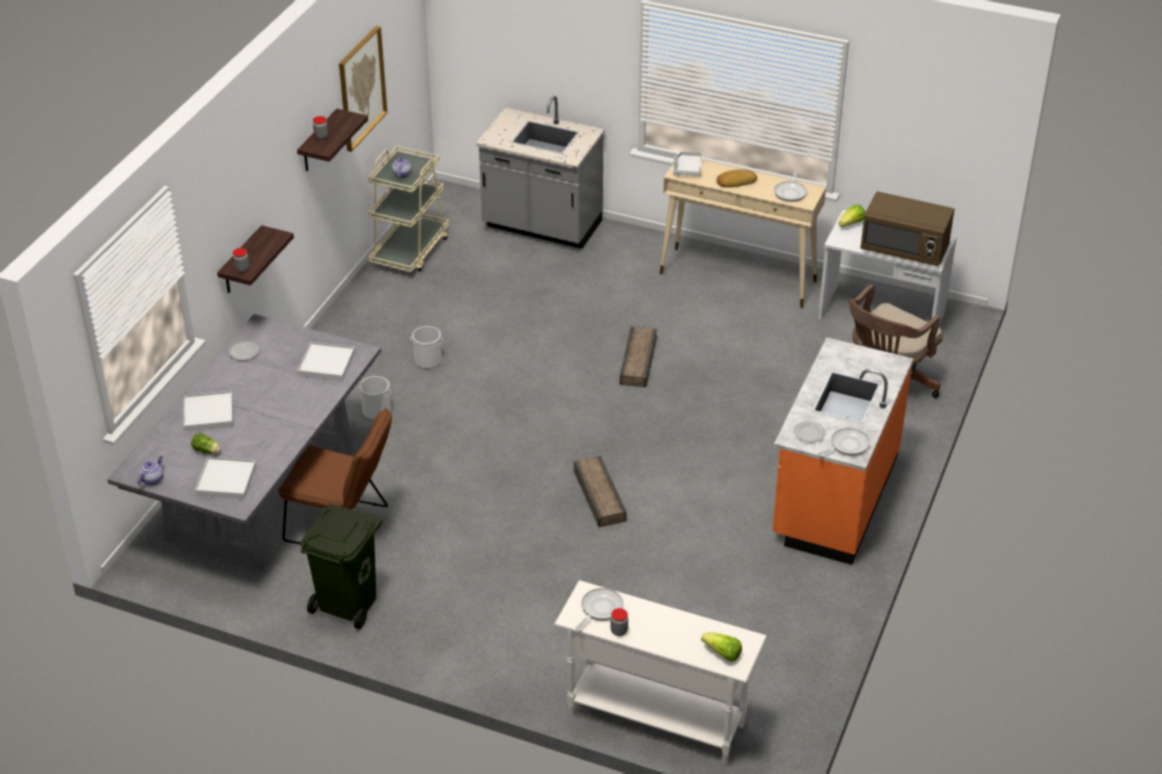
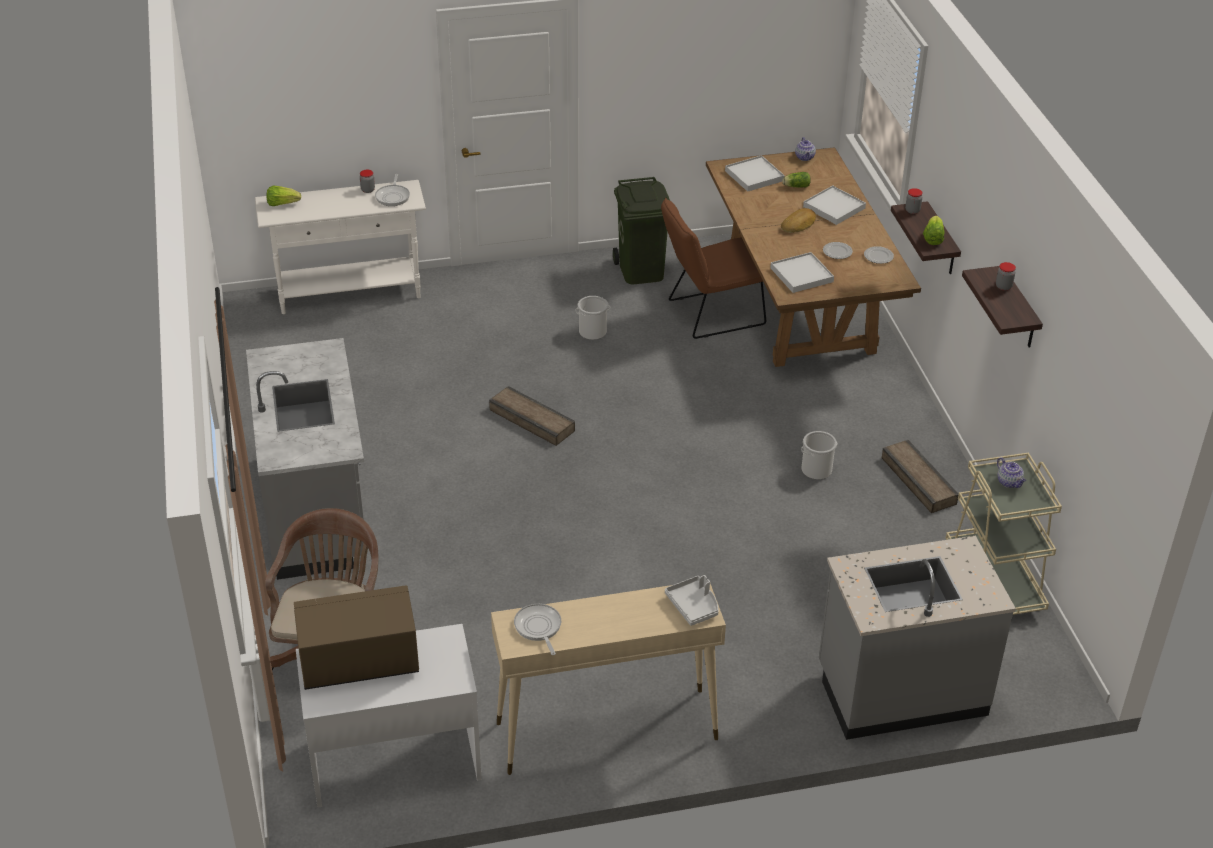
camera: 145 degrees right, 0 degrees up
grey dining table [107,314,381,570] -> brown dining table [706,147,921,367]
picture [339,26,387,152] -> none
bucket [358,376,391,420] -> bucket moved to [575,296,610,340]
crate [620,326,657,387] -> crate moved to [882,440,959,513]
bread [716,169,757,188] -> bread moved to [781,208,816,233]
orange counter [772,337,913,565] -> grey counter [246,338,364,580]
plate [793,421,825,442] -> plate moved to [823,242,853,259]
frying pan [818,428,870,456] -> none
lettuce [839,205,865,227] -> lettuce moved to [923,216,945,245]

